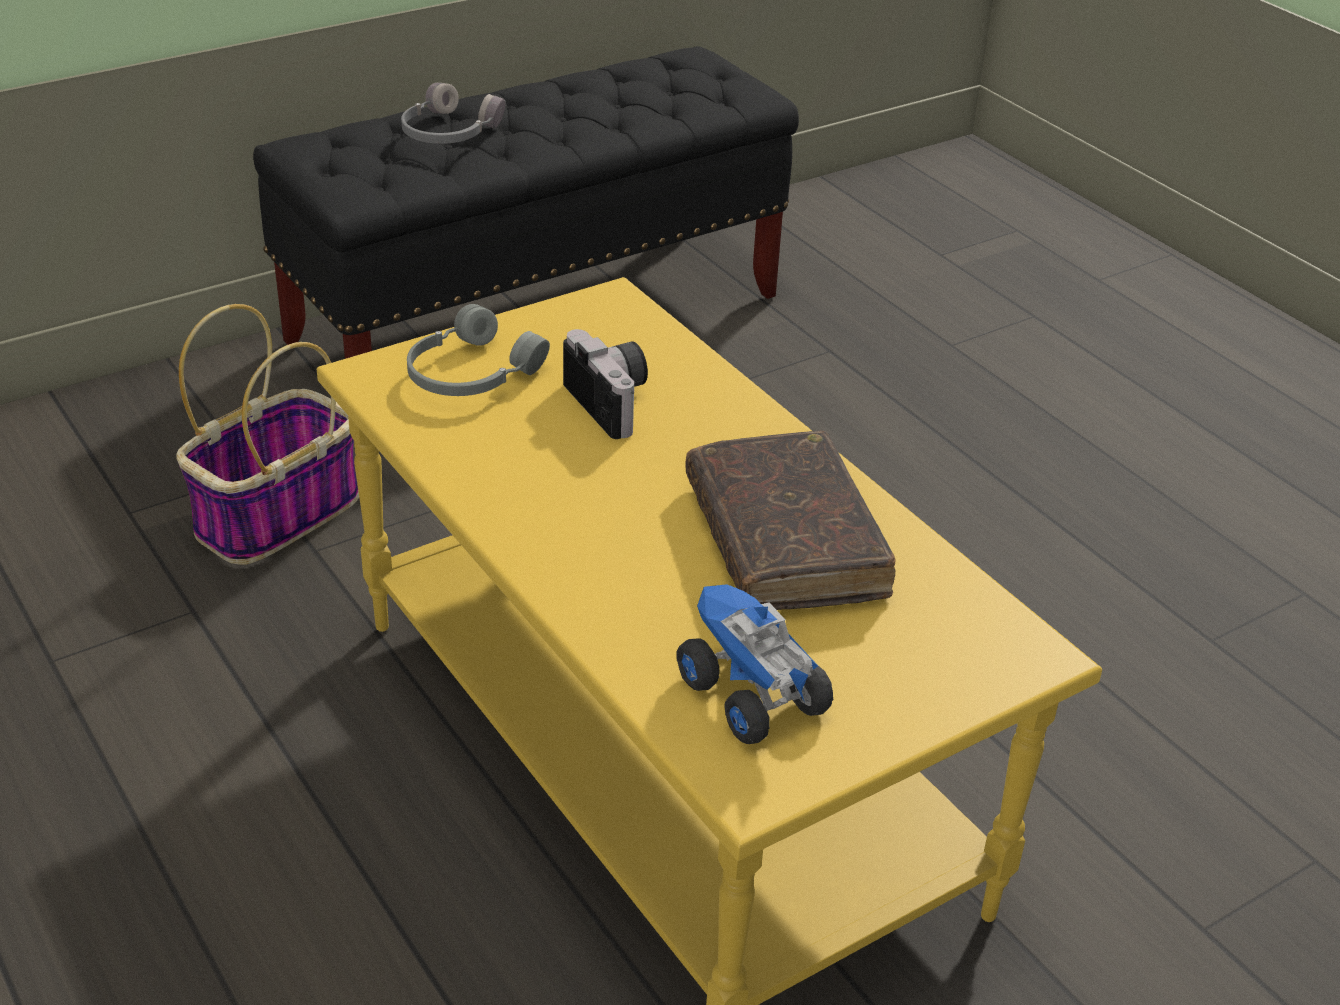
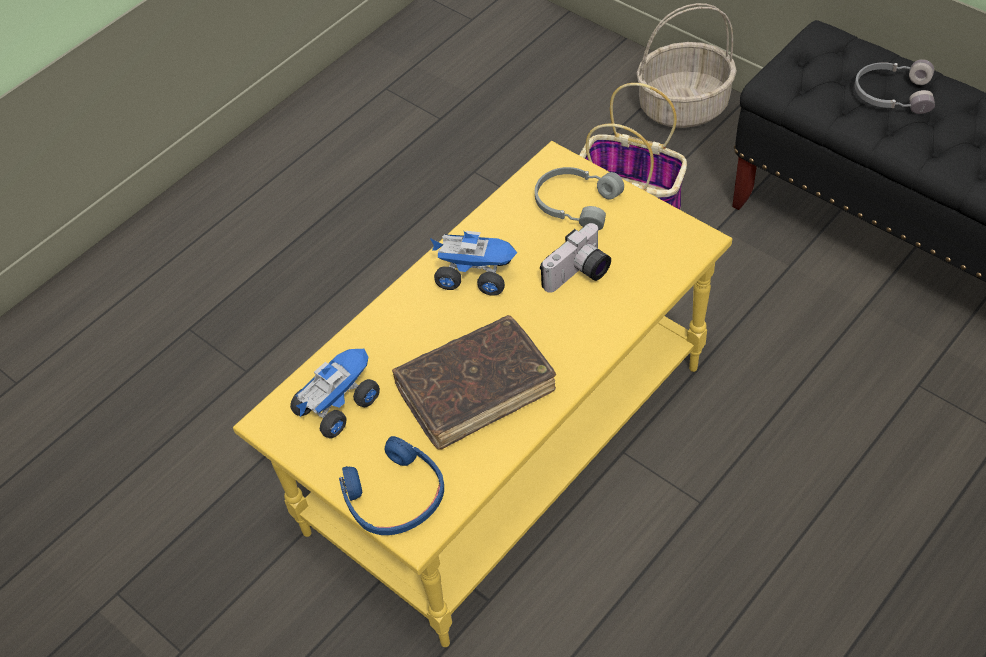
camera: 80 degrees right, 15 degrees up
none -> blue headphones [339,436,444,535]
none -> toy truck [430,231,517,296]
none -> basket [637,3,737,128]

